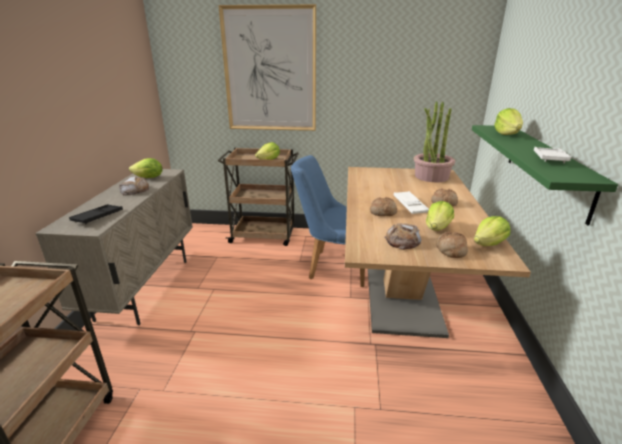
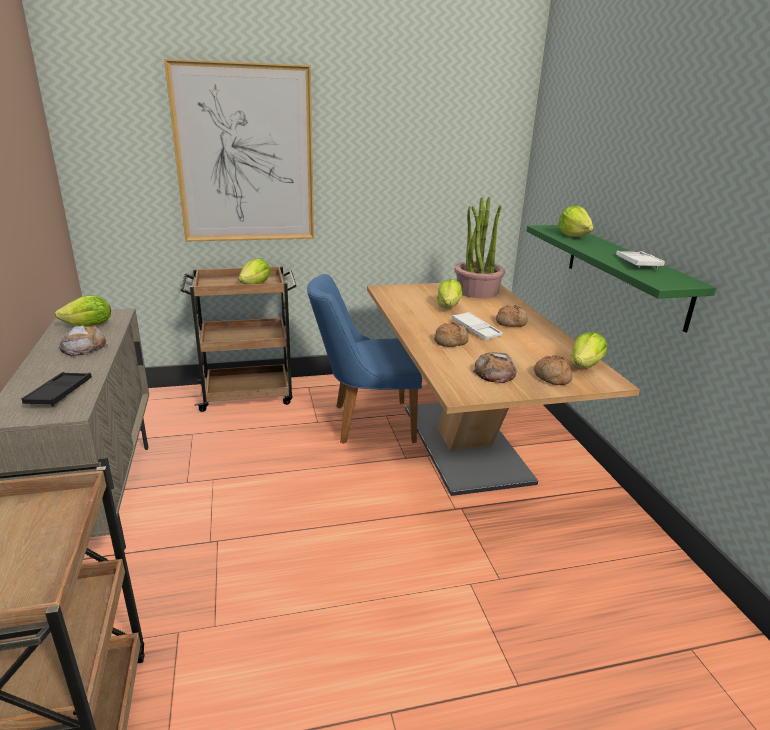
camera: 20 degrees left, 0 degrees up
lettuce [426,201,454,231] -> lettuce moved to [437,279,463,308]

